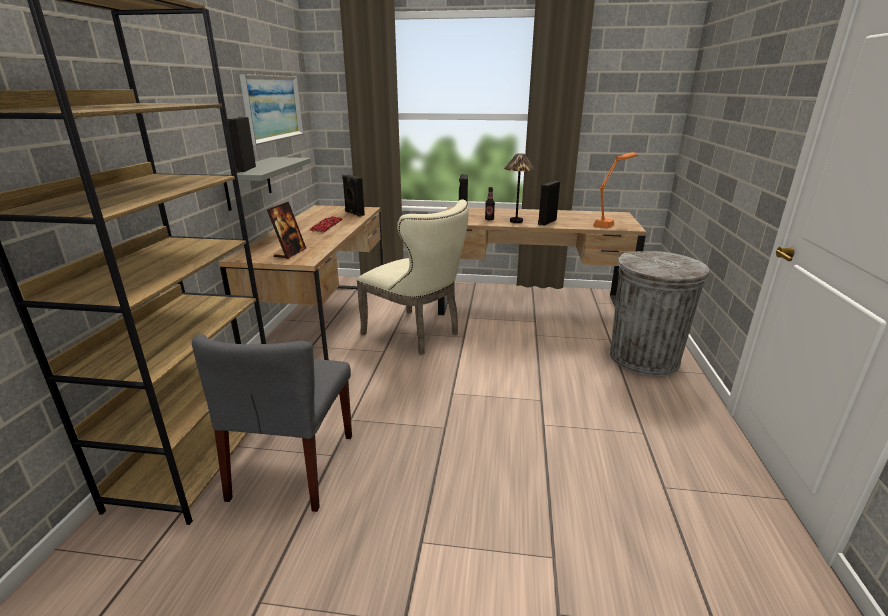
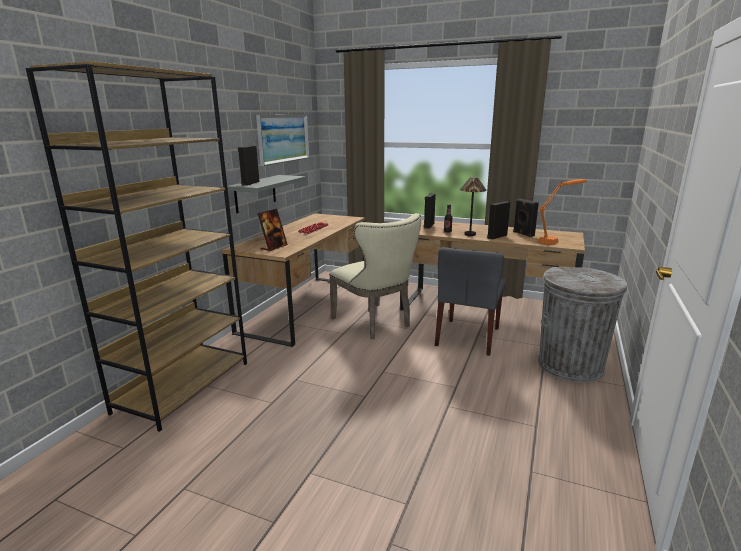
camera: 15 degrees right, 5 degrees down
grey chair [192,334,352,512] -> grey chair moved to [435,247,506,356]
black speaker [342,175,365,217] -> black speaker moved to [513,199,539,237]

